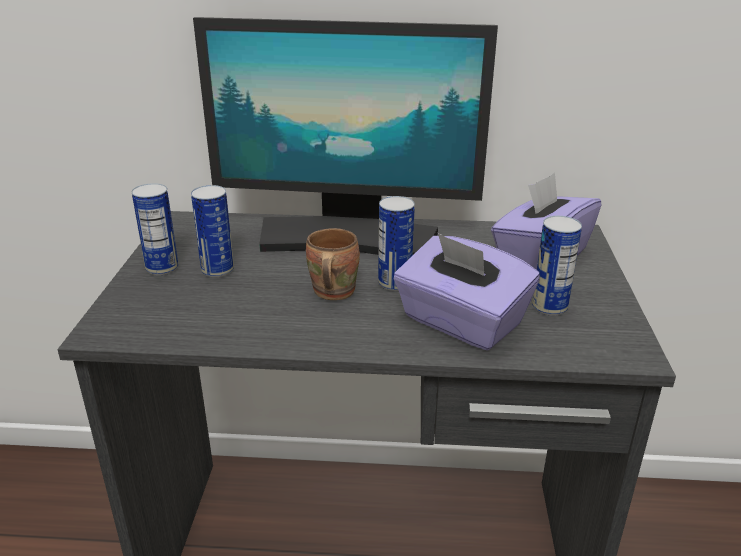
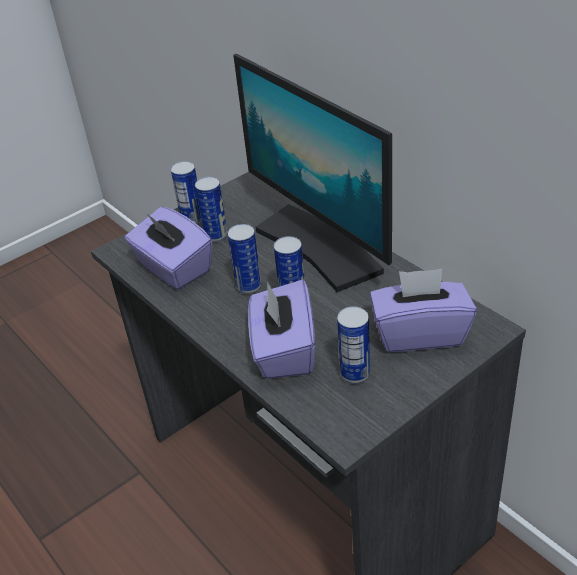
camera: 50 degrees right, 10 degrees up
brown mug [306,228,360,300] -> can [227,224,262,294]
none -> purple tissue box [125,207,213,290]

